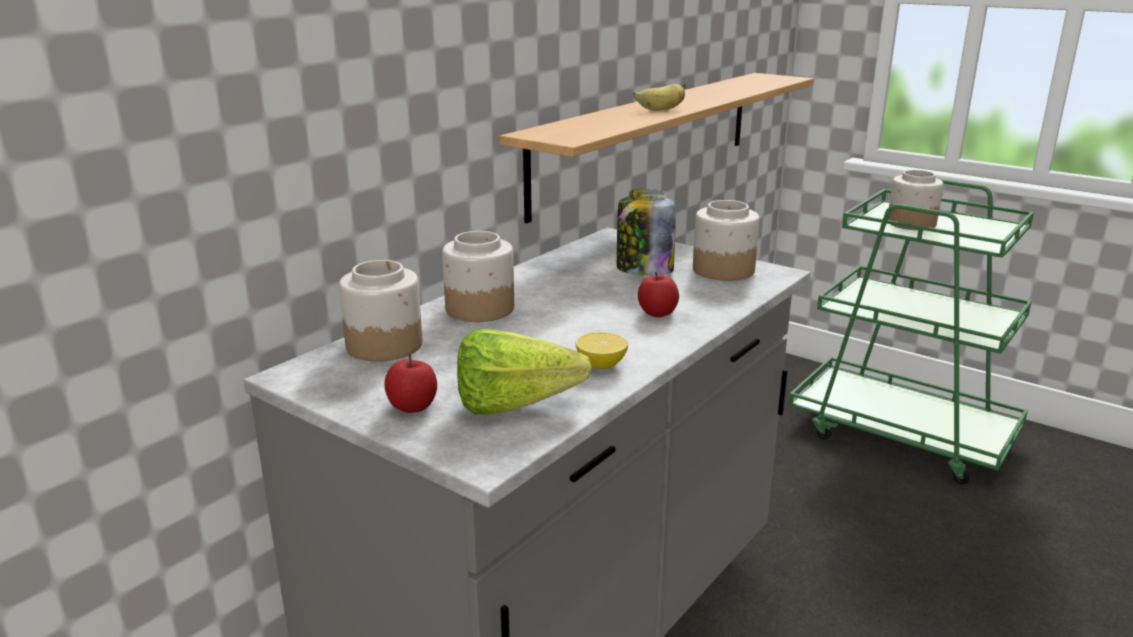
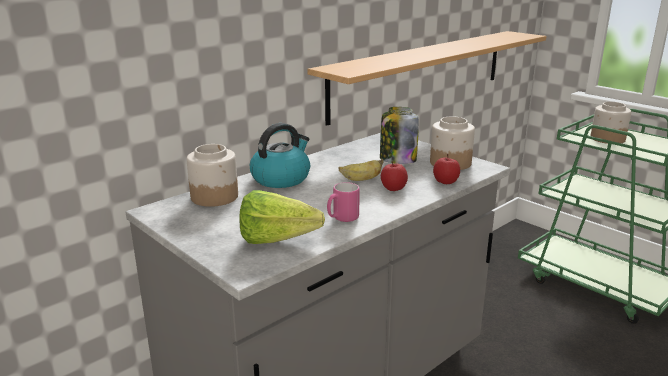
camera: 10 degrees right, 0 degrees up
apple [385,354,437,413] -> apple moved to [433,154,460,184]
jar [442,231,514,322] -> kettle [250,123,310,188]
lemon [576,332,628,369] -> pink mug [327,182,360,222]
banana [633,83,686,110] -> banana moved to [338,159,384,181]

